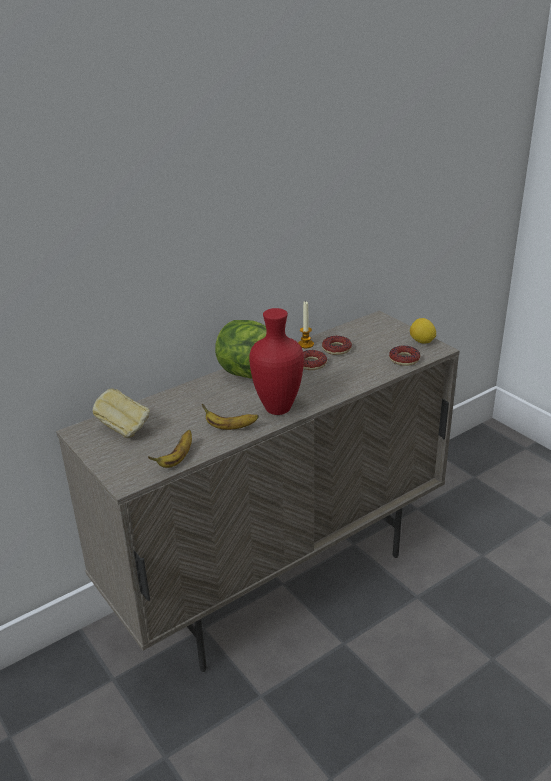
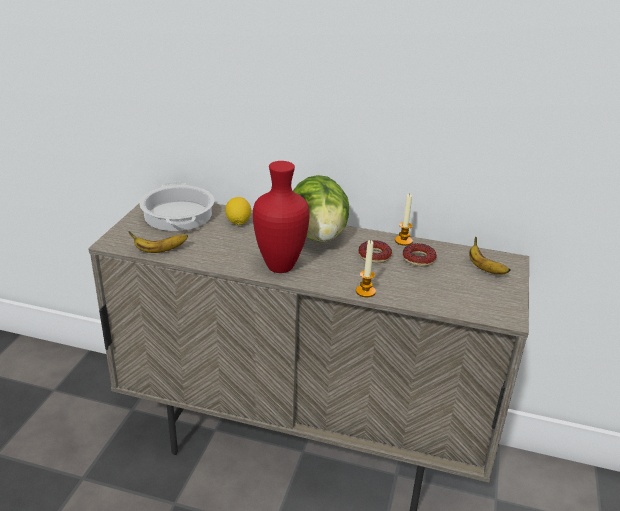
camera: 50 degrees right, 0 degrees up
bread [92,388,150,438] -> cooking pot [139,182,214,231]
banana [202,404,259,430] -> banana moved to [469,237,511,275]
donut [389,346,420,366] -> none
lemon [410,318,436,344] -> lemon moved to [225,197,251,225]
none -> candle [356,240,376,297]

